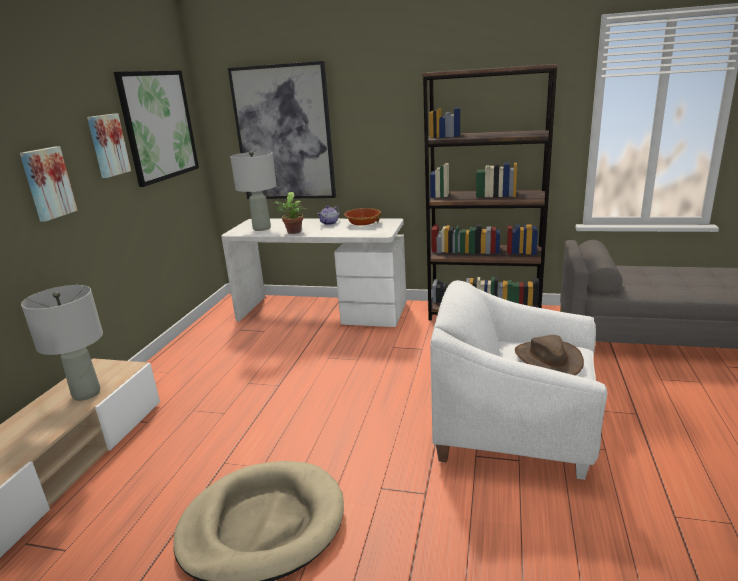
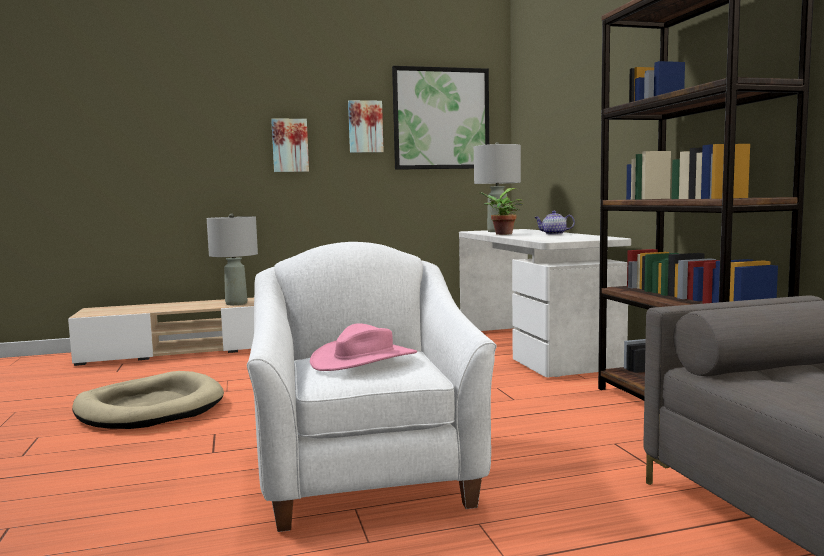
camera: 60 degrees right, 15 degrees down
picture [228,61,336,199] -> none
bowl [344,208,381,225] -> none
brown hat [515,335,584,375] -> pink hat [310,323,417,371]

